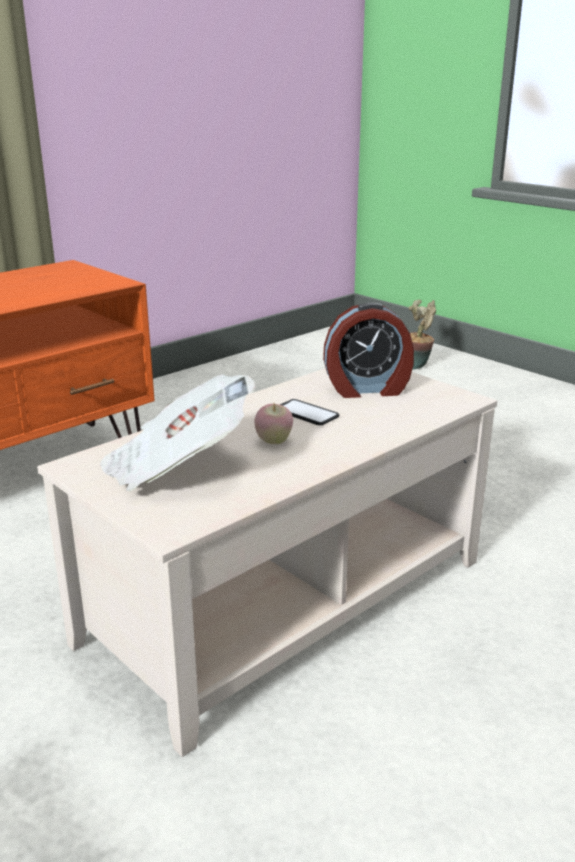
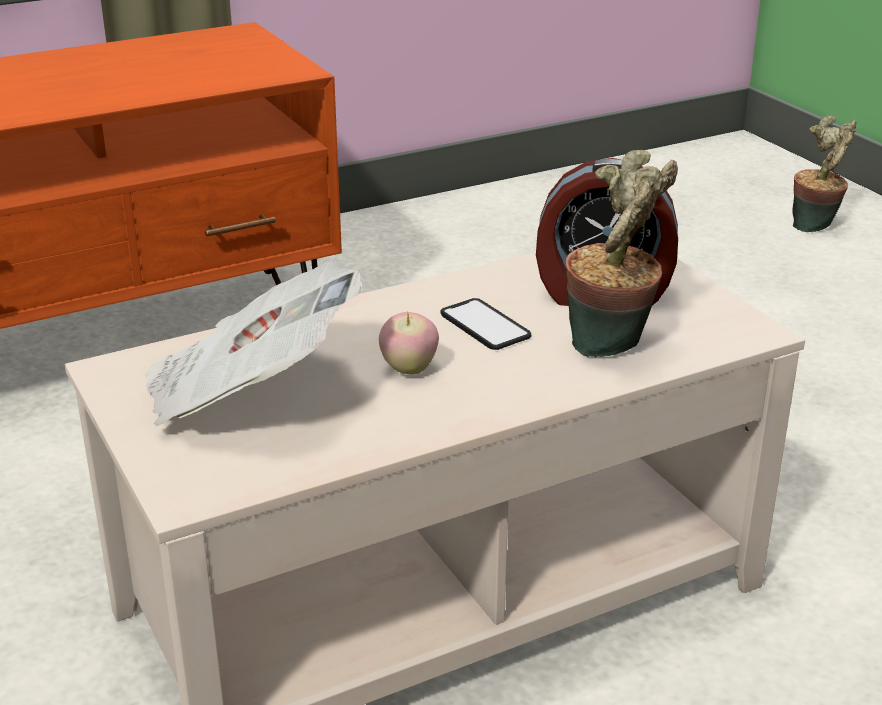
camera: 15 degrees right, 5 degrees up
none -> potted plant [566,150,678,357]

